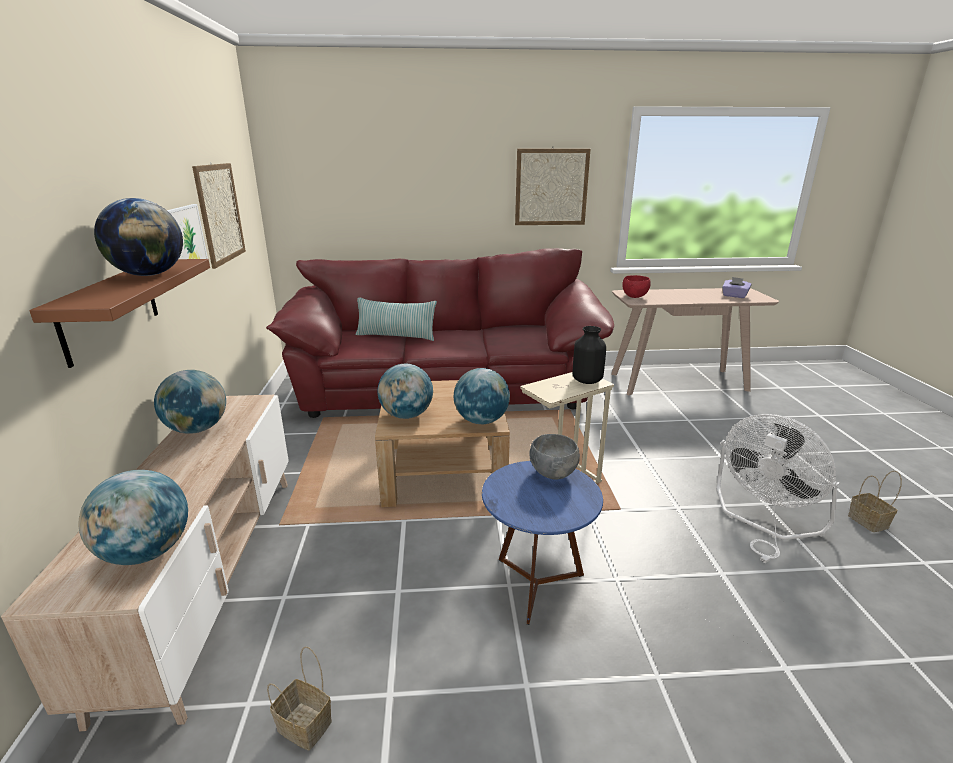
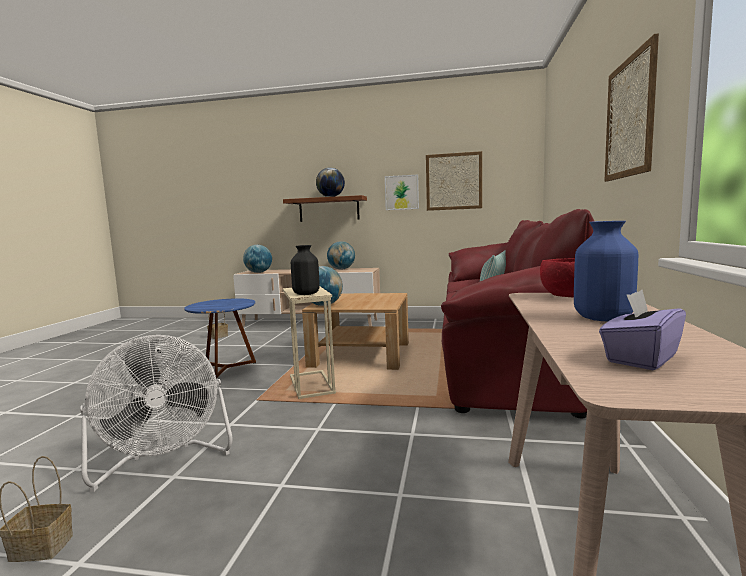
camera: 105 degrees right, 15 degrees down
globe [377,364,433,419] -> none
grey bowl [530,434,580,480] -> none
none -> blue vase [574,221,638,321]

